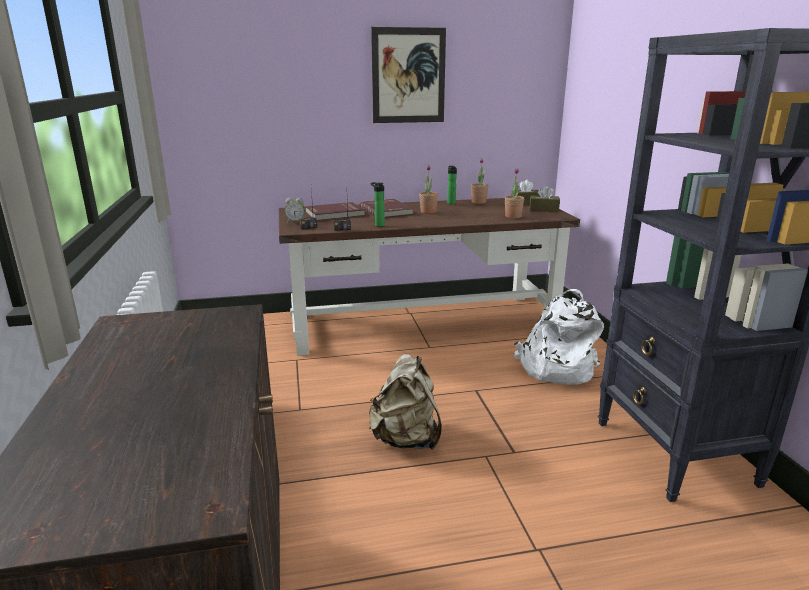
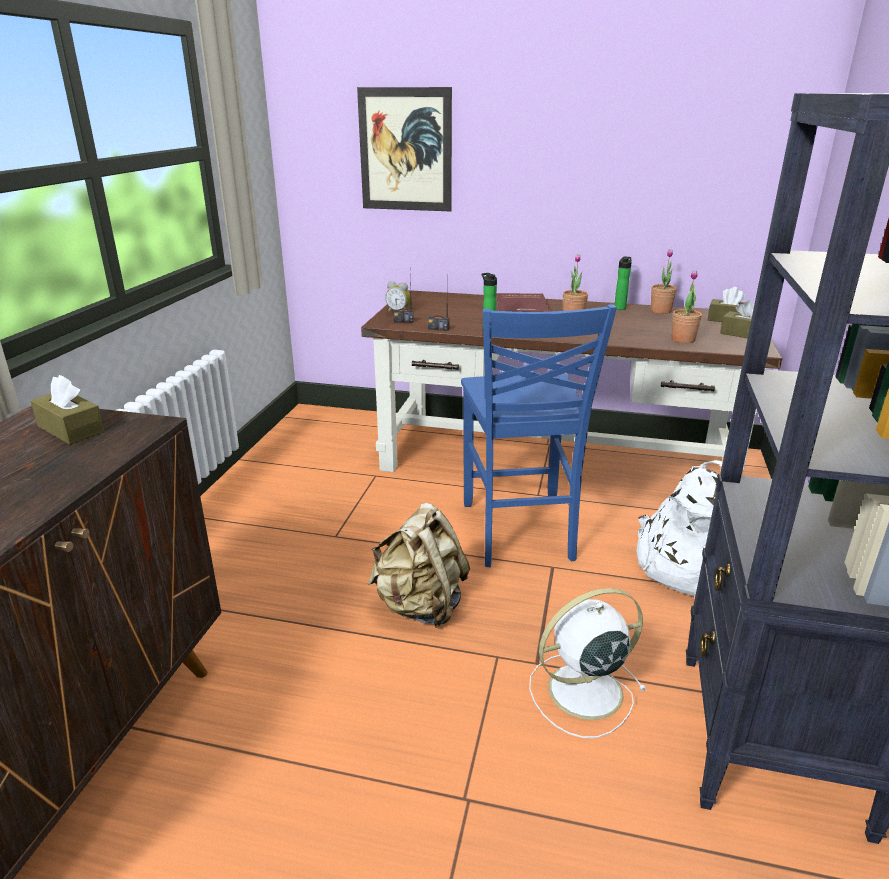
camera: 25 degrees right, 5 degrees up
red book [305,202,365,221] -> none
picture [371,27,446,123] -> picture moved to [357,87,452,211]
none -> brown tissue box [30,375,105,444]
none -> blue chair [461,304,617,567]
none -> white fan [529,588,647,738]

